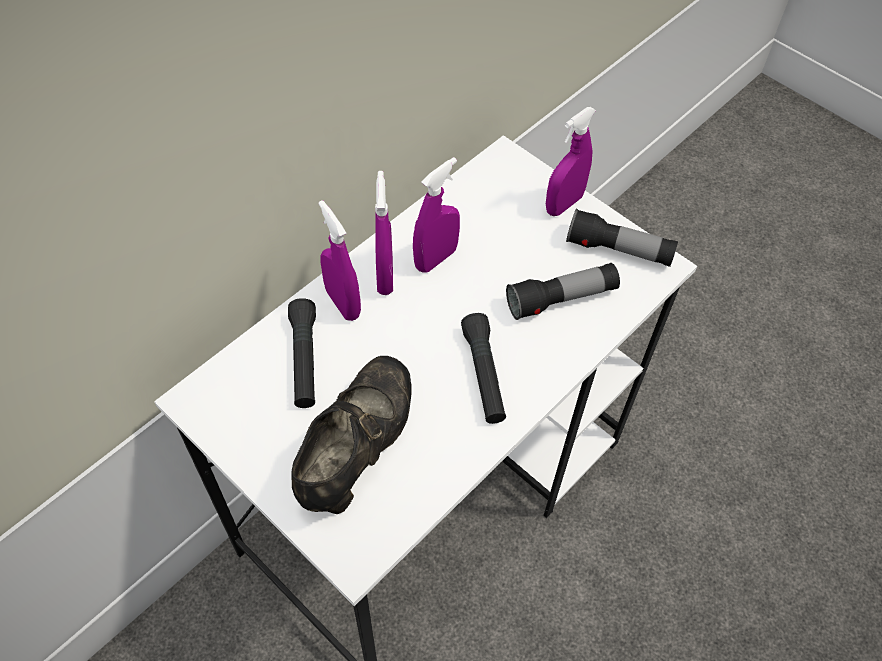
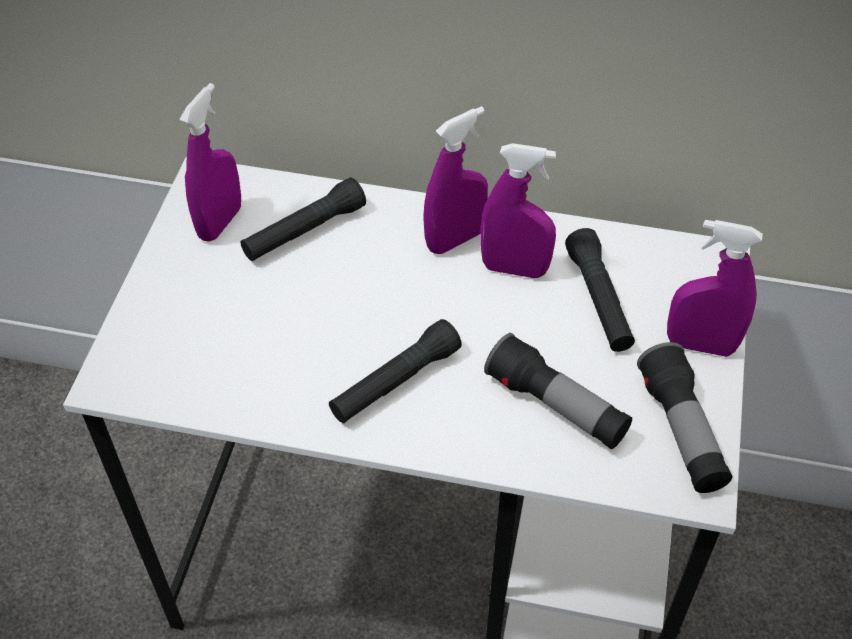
camera: 60 degrees right, 5 degrees down
black shoe [291,356,412,514] -> none
purple spray bottle [319,200,361,321] -> purple spray bottle moved to [179,83,241,242]
none -> black flashlight [565,228,635,352]

